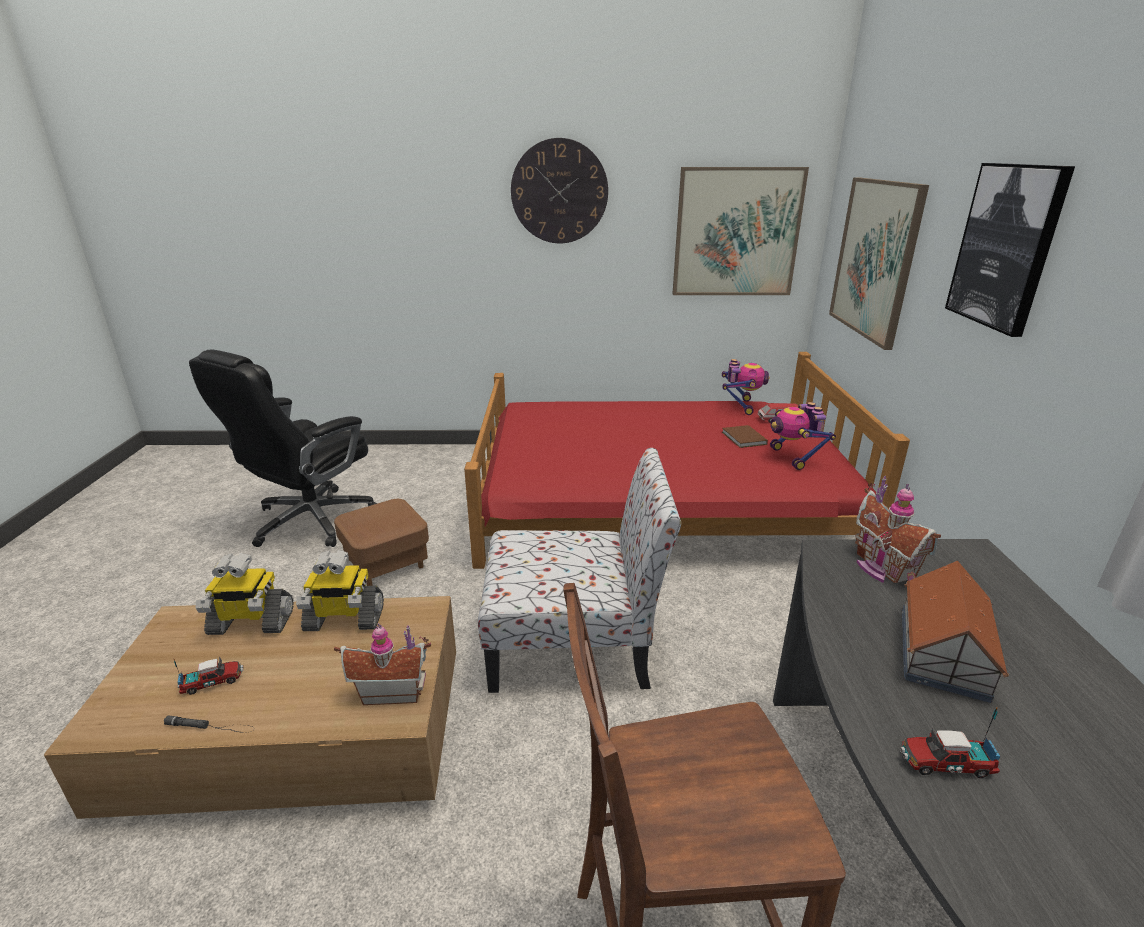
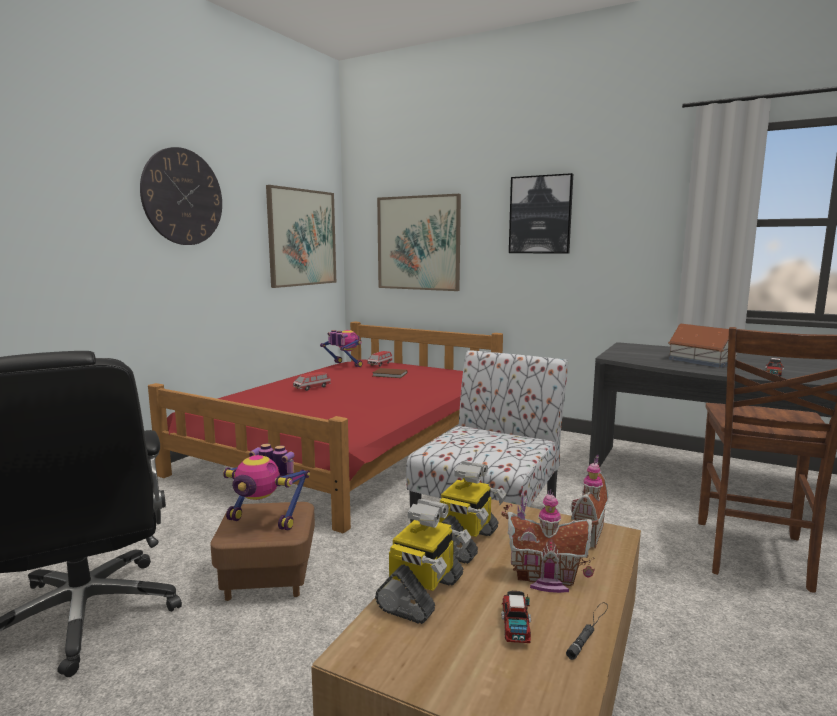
camera: 60 degrees left, 15 degrees down
toy robot [770,402,836,470] -> toy robot moved to [223,444,310,531]
toy house [855,476,941,583] -> toy house moved to [502,489,598,593]
none -> toy car [293,372,331,391]

